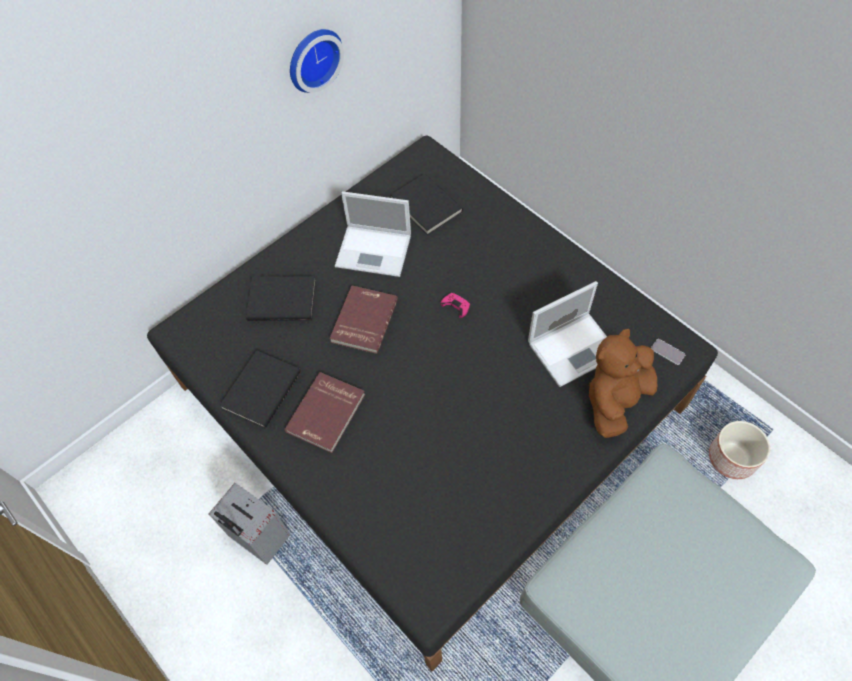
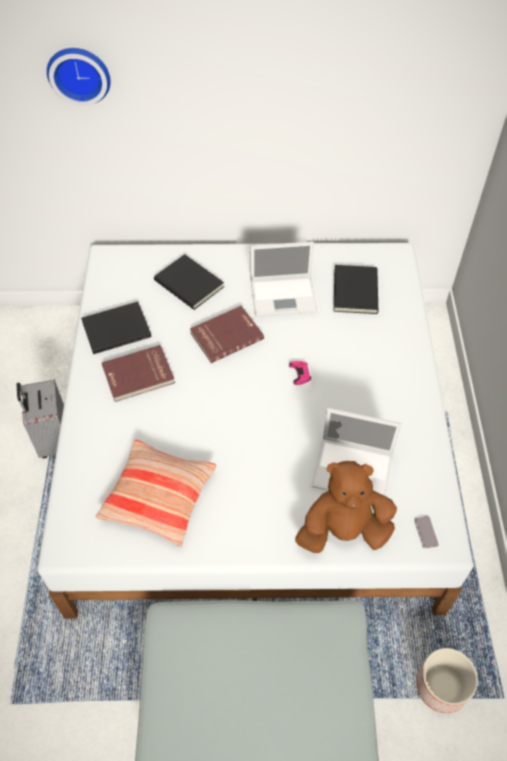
camera: 40 degrees right, 5 degrees down
black bed [147,135,718,671] -> white bed [37,243,473,619]
wall clock [290,29,344,93] -> wall clock moved to [47,48,111,106]
laptop [335,191,411,277] -> laptop turned 60 degrees counterclockwise [250,241,318,317]
none -> pillow [96,440,216,547]

